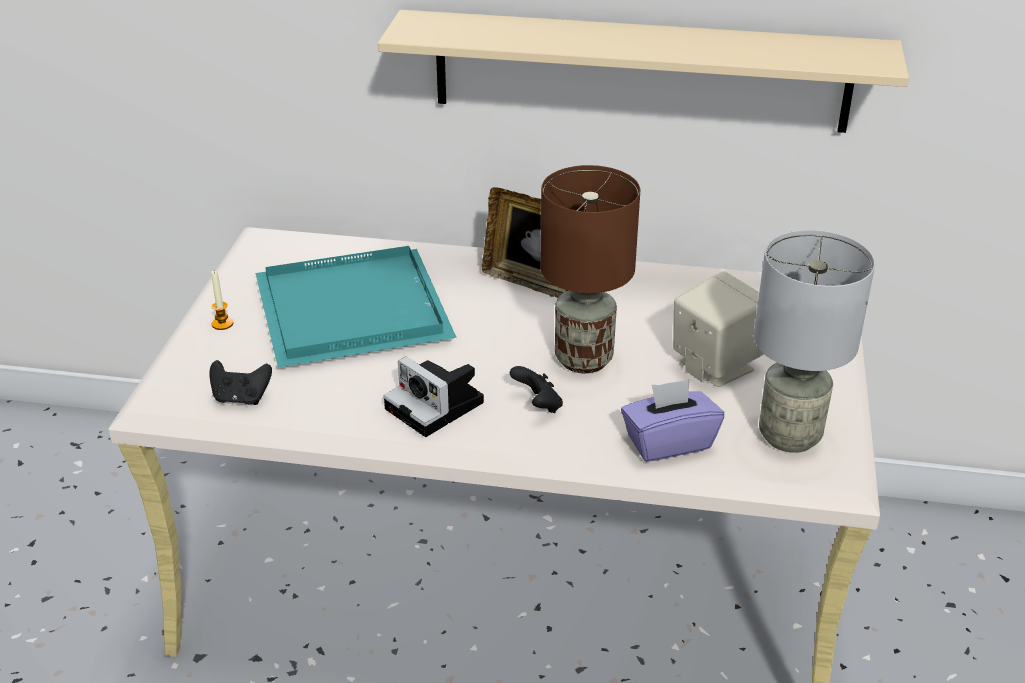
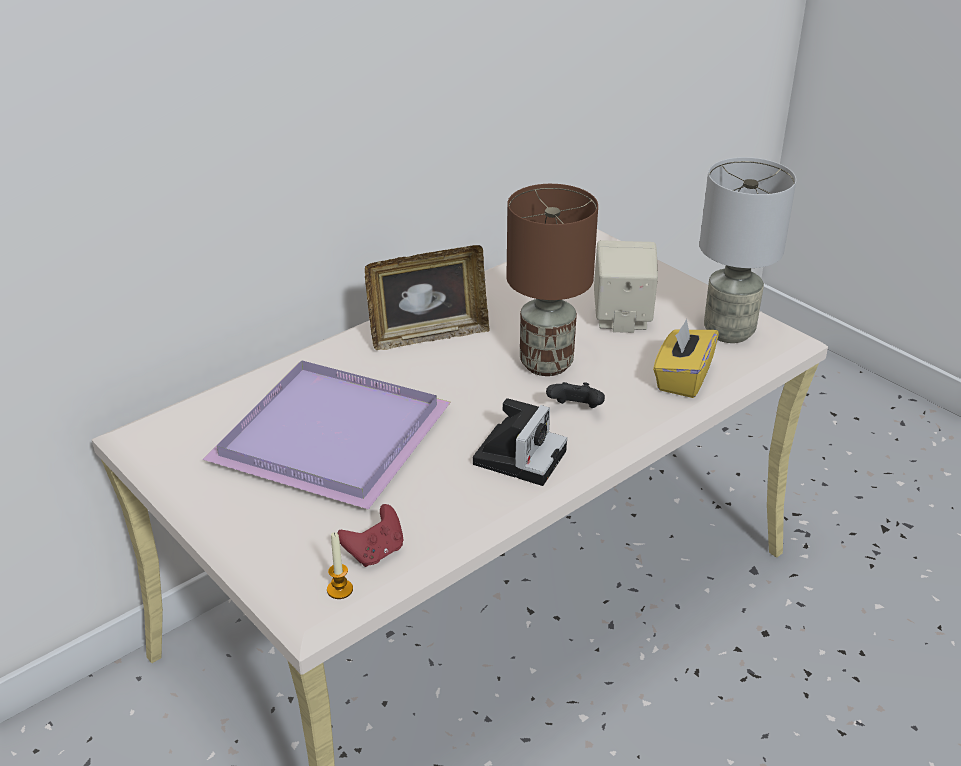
camera: 50 degrees left, 0 degrees up
black game controller [210,360,272,405] -> red game controller [337,504,403,567]
candle [211,271,233,330] -> candle moved to [327,532,353,599]
turquoise tray [255,246,457,368] -> purple tray [202,361,451,509]
beige shelf [378,10,909,133] -> none
camera [384,356,484,437] -> camera turned 60 degrees counterclockwise [473,398,567,486]
purple tissue box [621,379,724,462] -> yellow tissue box [653,319,719,398]

